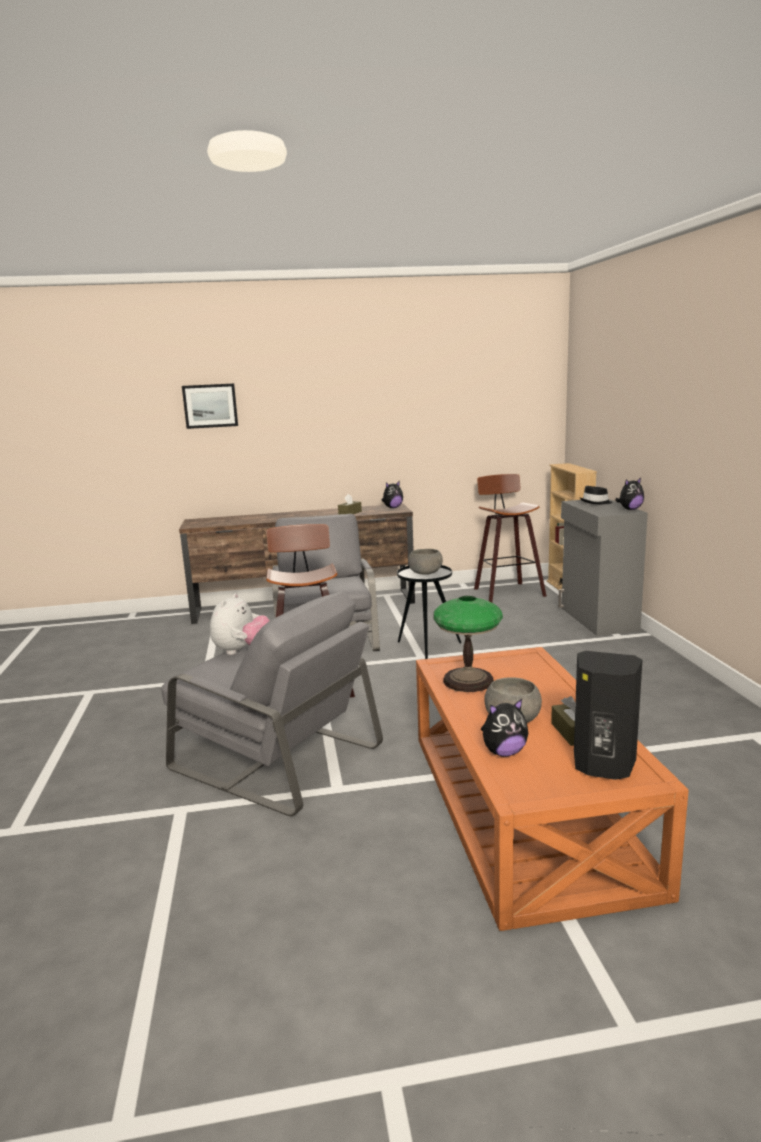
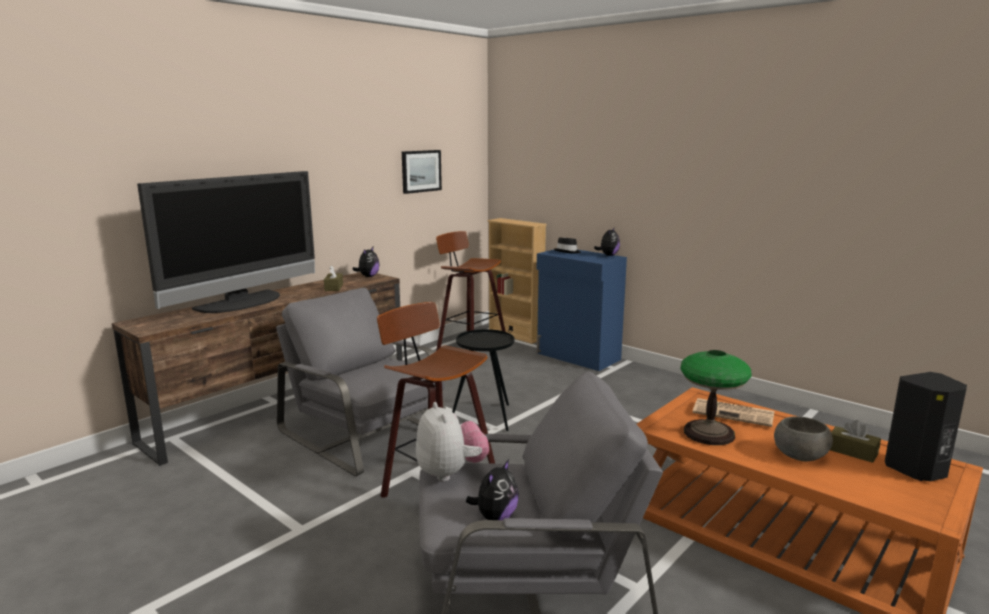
camera: 40 degrees left, 0 degrees up
picture [182,384,238,429] -> picture moved to [402,150,442,194]
grey bowl [408,549,443,575] -> none
plush toy [481,699,528,757] -> plush toy moved to [466,459,519,520]
grey cabinet [558,499,648,636] -> blue cabinet [537,250,627,371]
none -> television [137,171,315,313]
none -> newspaper [693,398,774,427]

